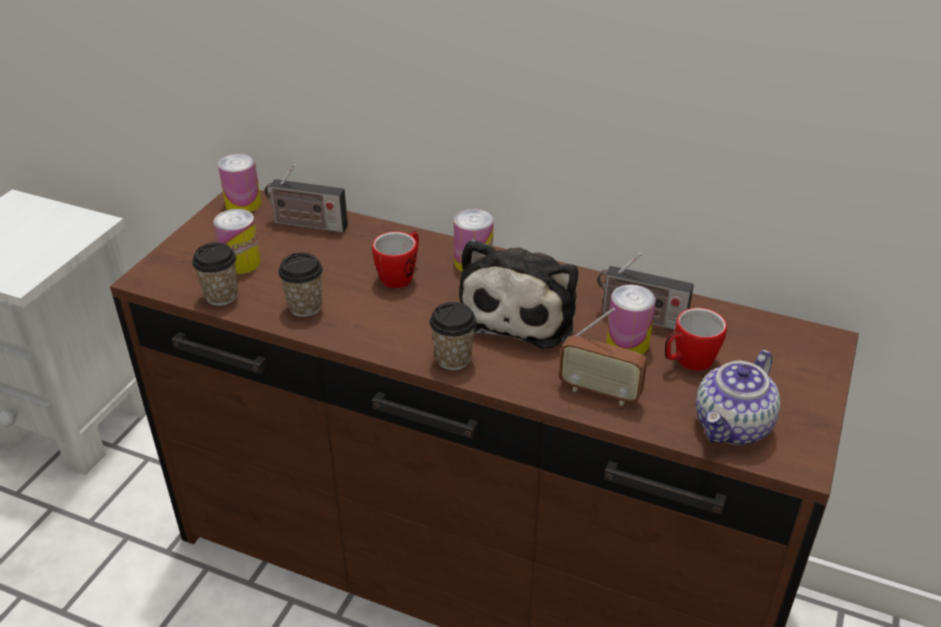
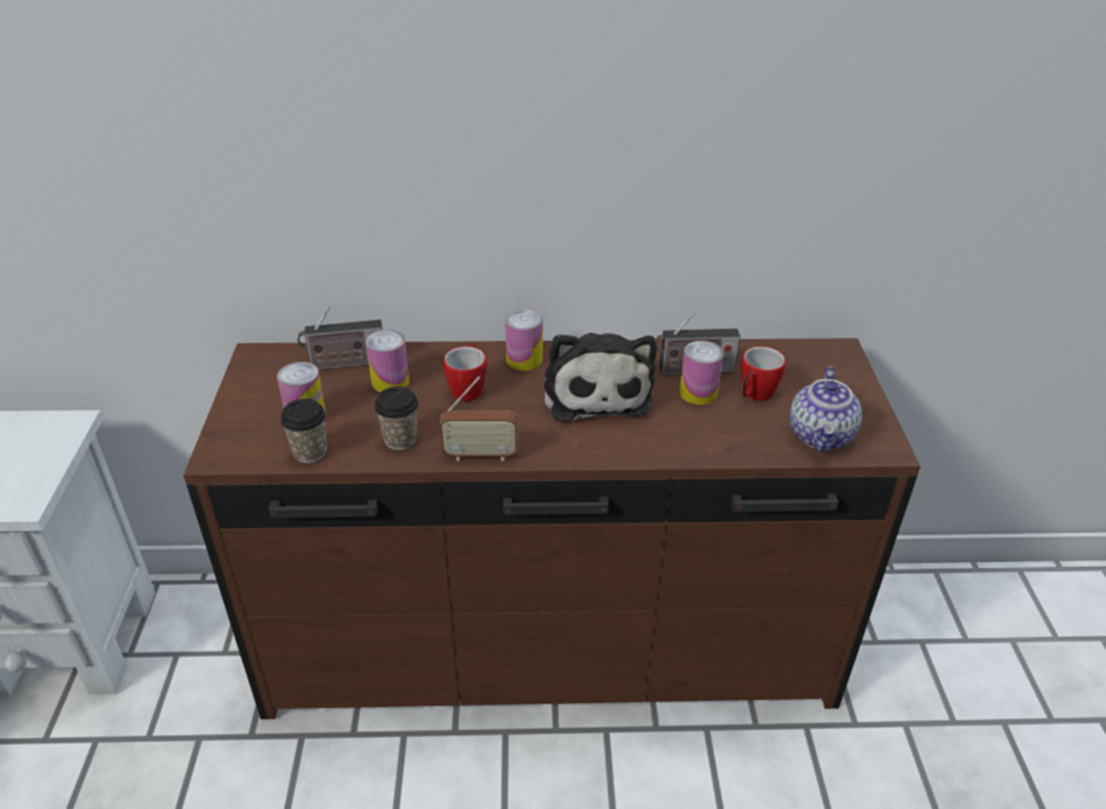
camera: 25 degrees left, 0 degrees up
can [218,154,261,212] -> can moved to [366,330,409,392]
cup [430,302,477,370] -> none
radio [559,308,647,406] -> radio moved to [439,376,518,461]

